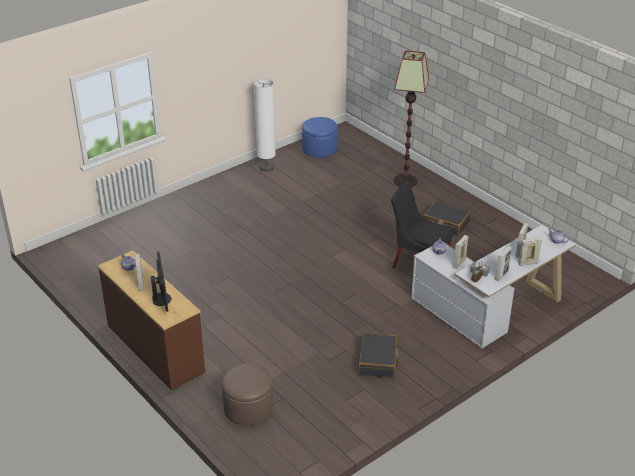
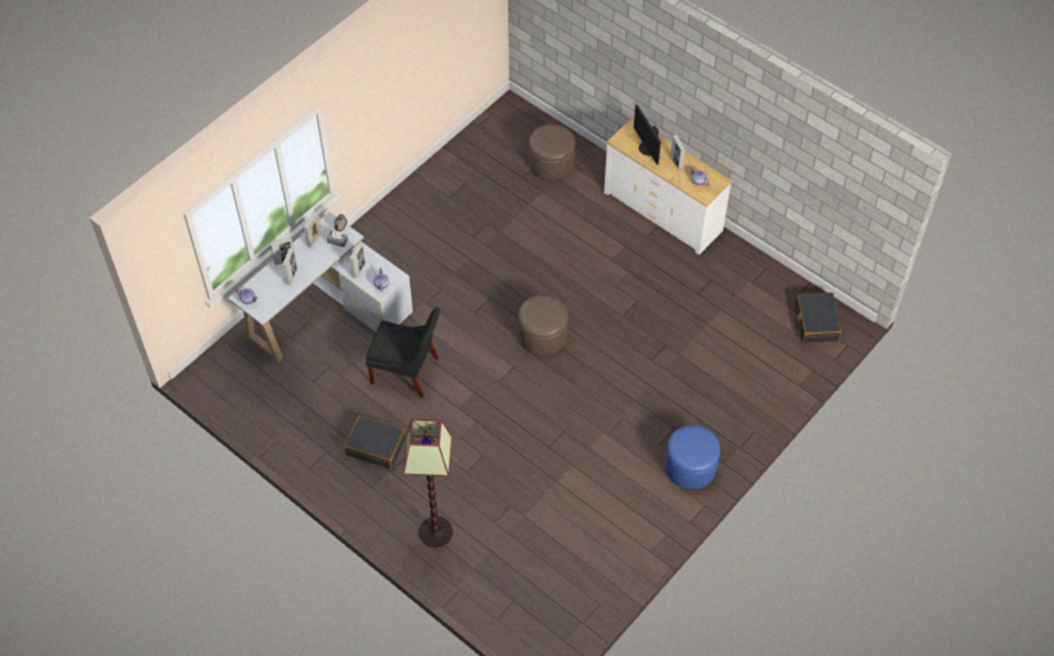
camera: 170 degrees right, 20 degrees up
brown dresser [98,250,205,390] -> white dresser [604,118,732,255]
white floor lamp [254,79,276,172] -> none
blue ottoman [302,117,338,158] -> blue ottoman moved to [665,425,720,489]
black suitcase [358,333,399,378] -> black suitcase moved to [795,292,842,343]
none -> brown ottoman [518,295,568,356]

